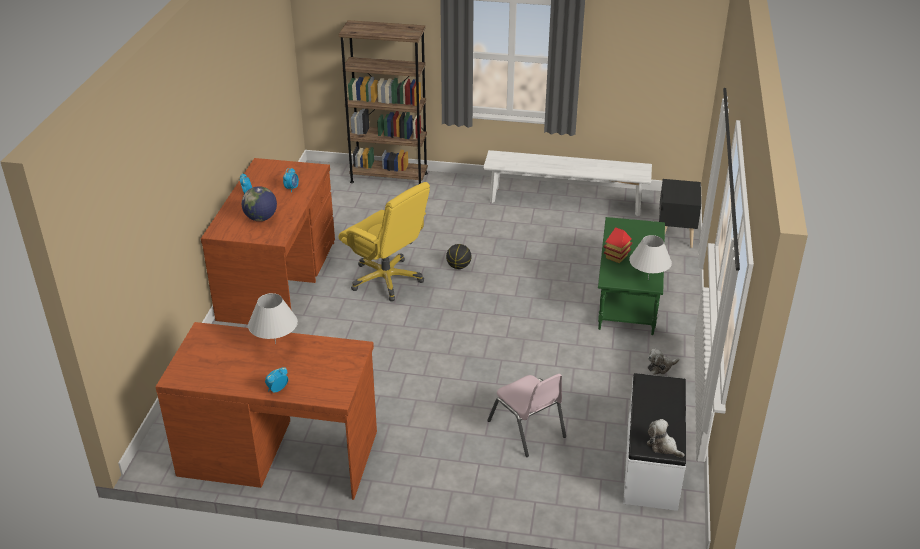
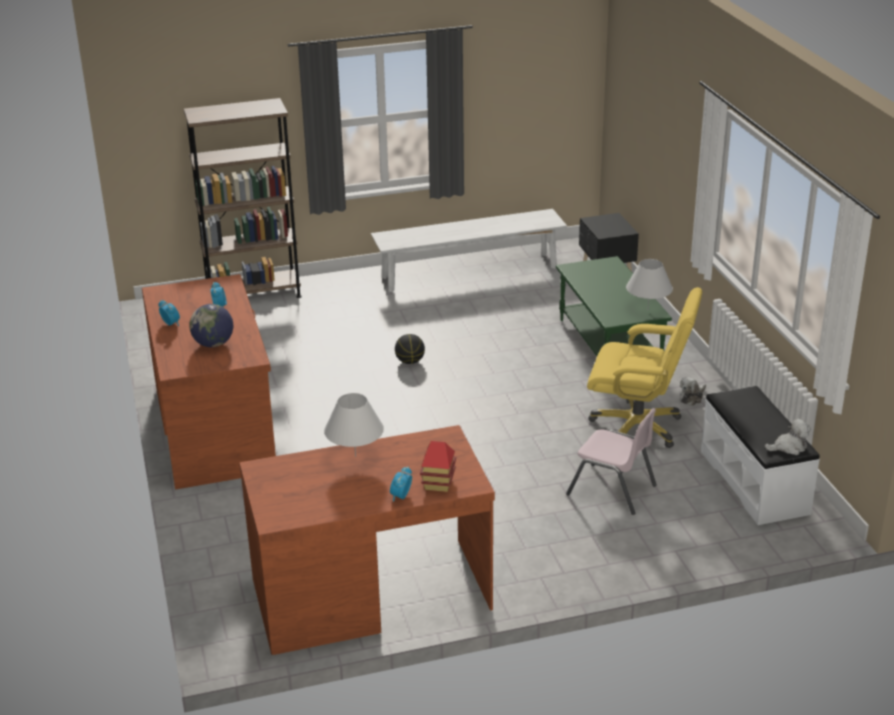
camera: 25 degrees left, 5 degrees down
yellow office chair [338,182,430,301] -> yellow office chair moved to [587,287,702,448]
toy house [604,227,632,263] -> toy house moved to [420,441,456,492]
plush toy [647,419,685,457] -> plush toy turned 150 degrees clockwise [765,418,811,455]

